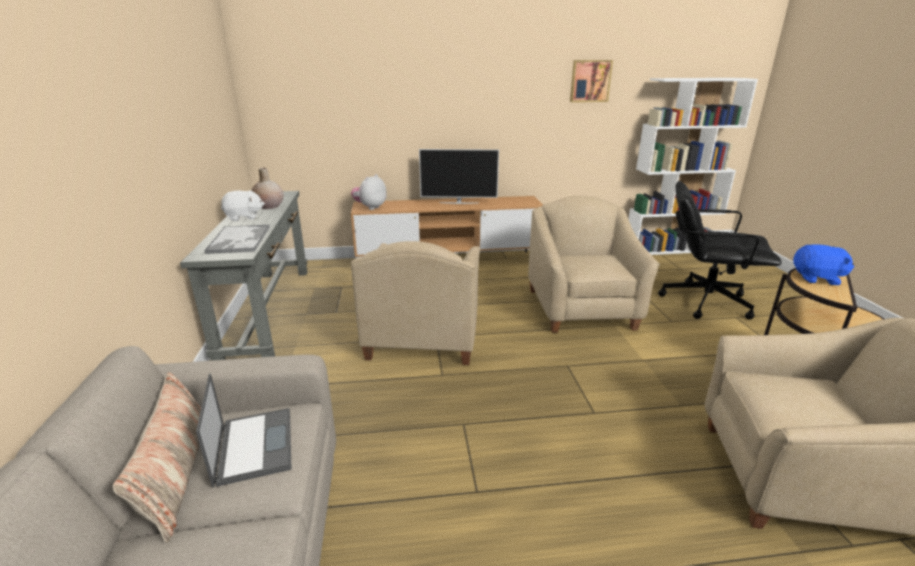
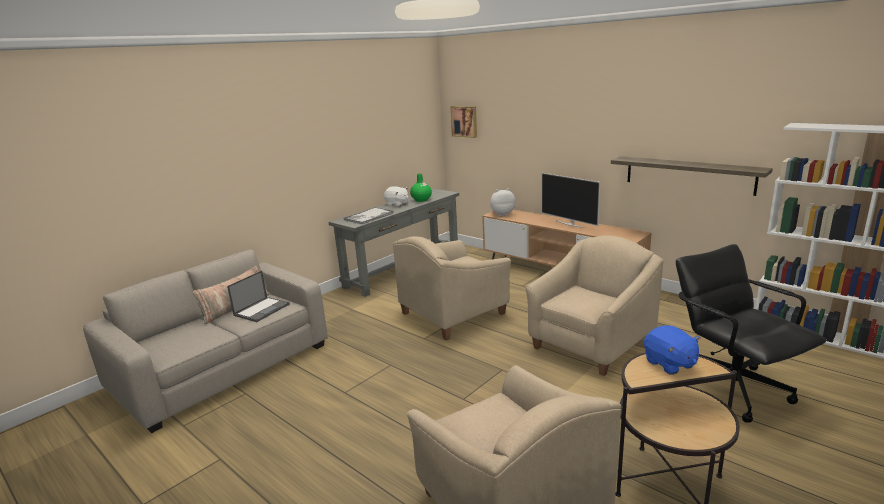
camera: 50 degrees right, 5 degrees down
beige vase [251,168,284,209] -> green vase [410,174,432,202]
picture [570,60,613,102] -> picture moved to [450,106,477,138]
none -> shelf [611,156,773,196]

